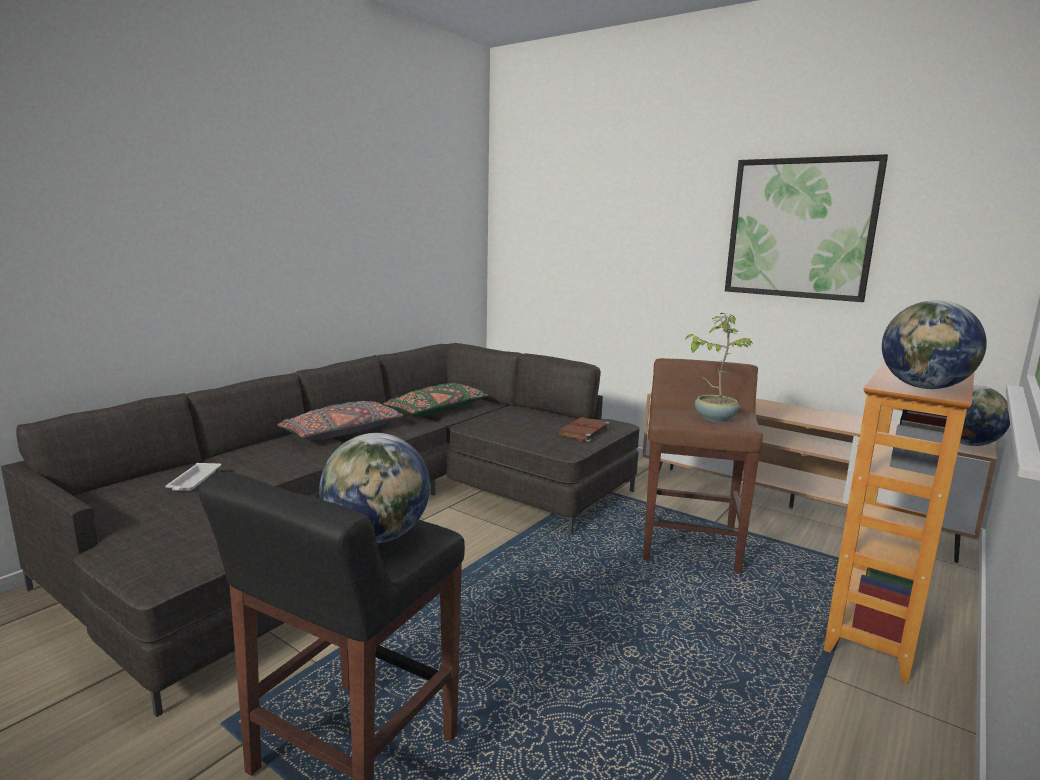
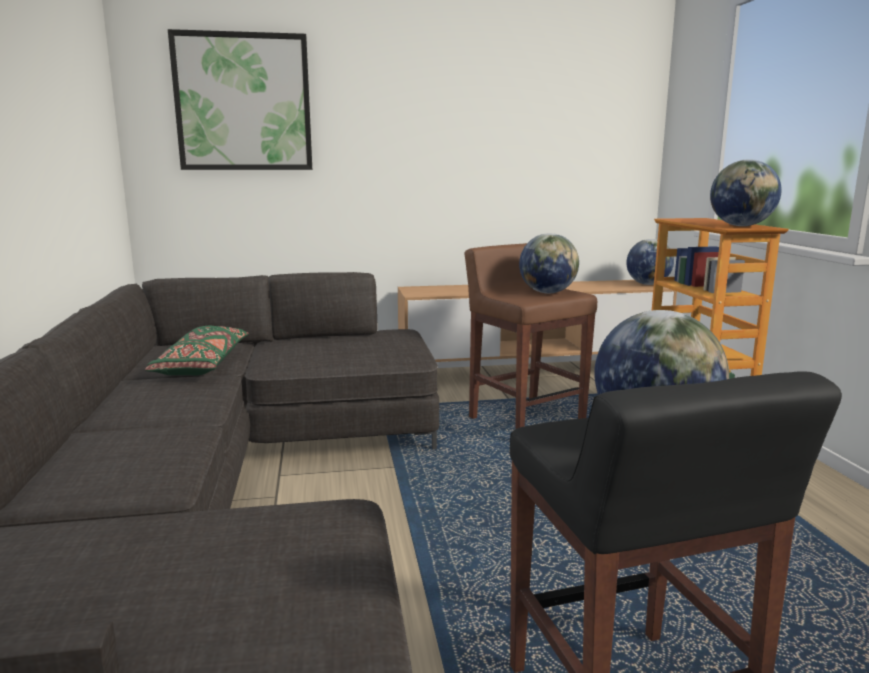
camera: 45 degrees left, 0 degrees up
white tray [165,463,221,491] -> none
grey pillow [277,401,404,440] -> none
brown book [557,417,610,442] -> none
potted plant [686,313,753,422] -> globe [519,233,579,294]
picture [725,154,888,302] -> picture moved to [168,29,312,170]

